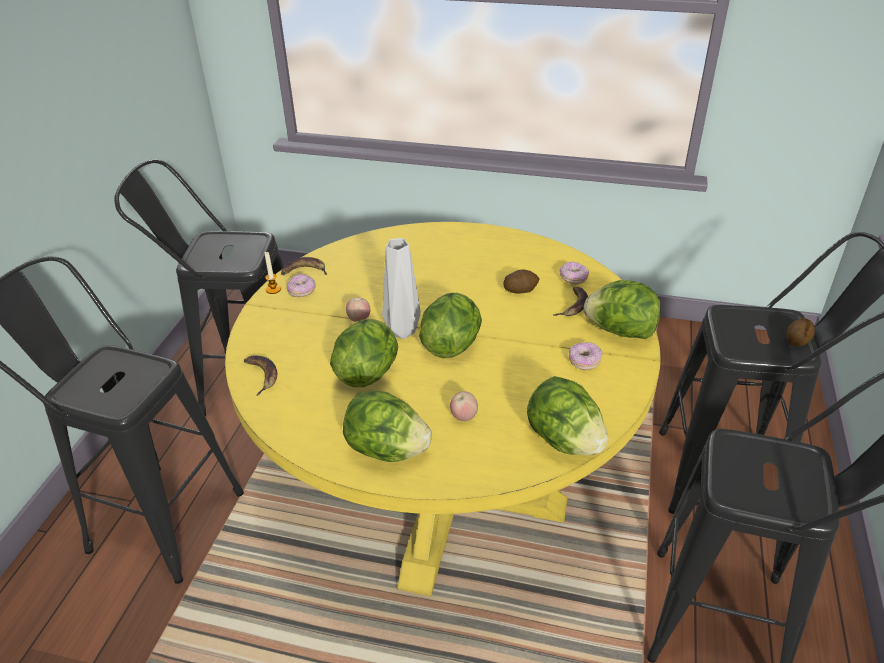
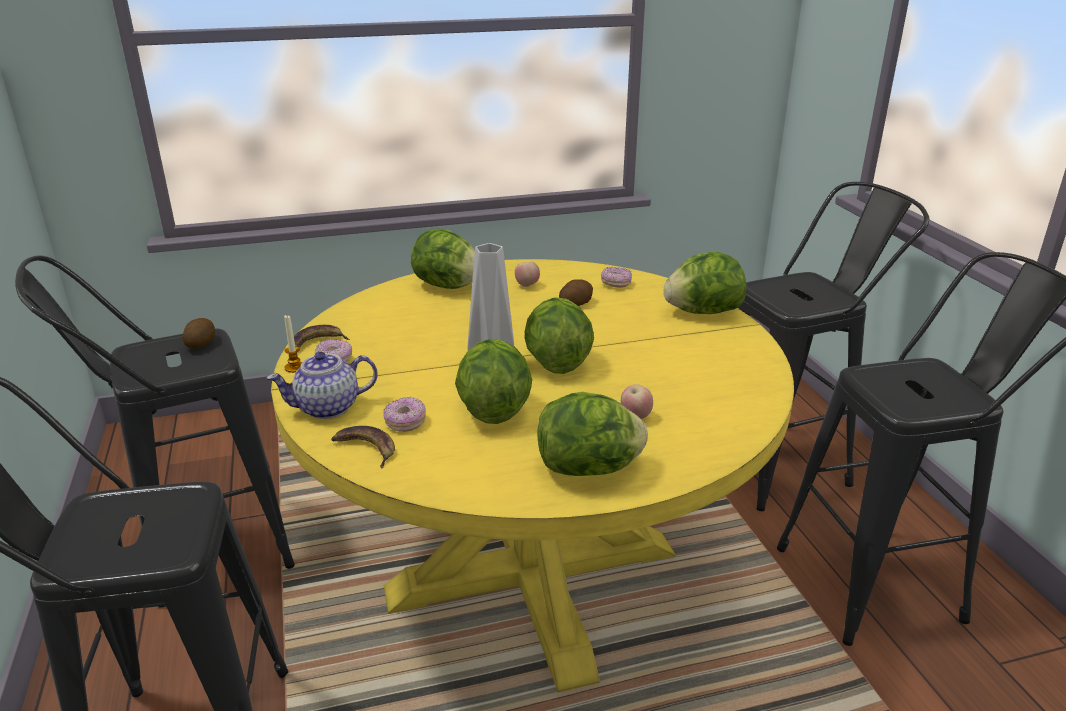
camera: 30 degrees left, 10 degrees down
apple [346,297,370,322] -> apple moved to [515,262,540,287]
lettuce [527,376,608,455] -> lettuce moved to [411,228,475,289]
banana [553,287,588,316] -> none
donut [569,342,602,370] -> donut moved to [383,397,426,432]
potato [787,318,815,346] -> potato moved to [182,318,215,349]
none -> teapot [267,352,378,419]

